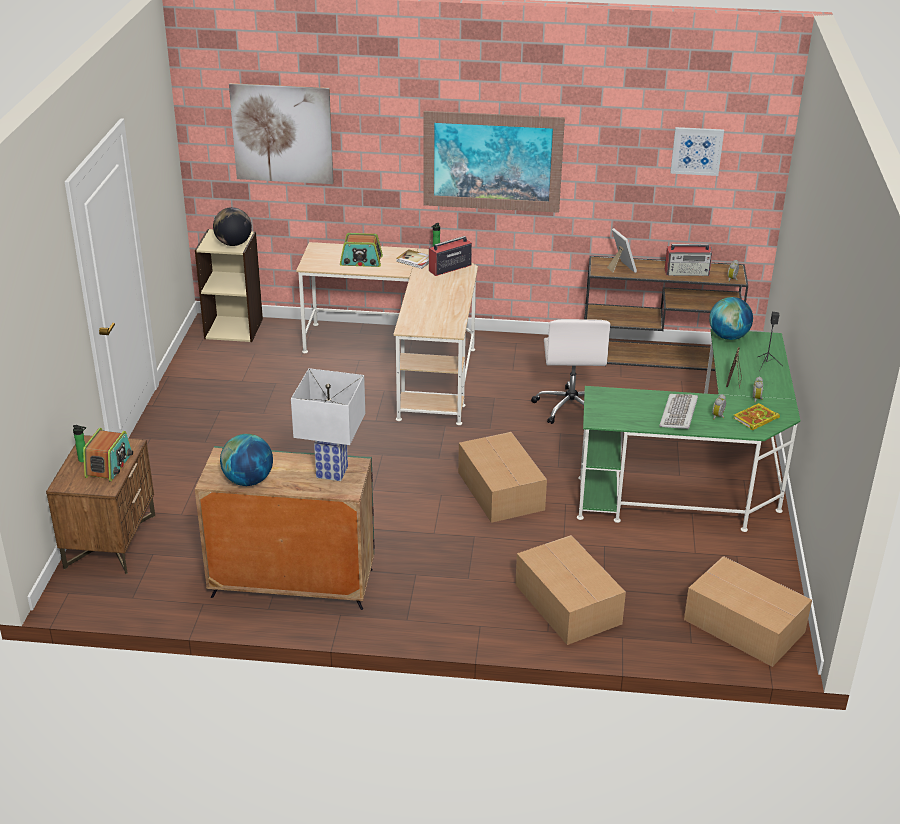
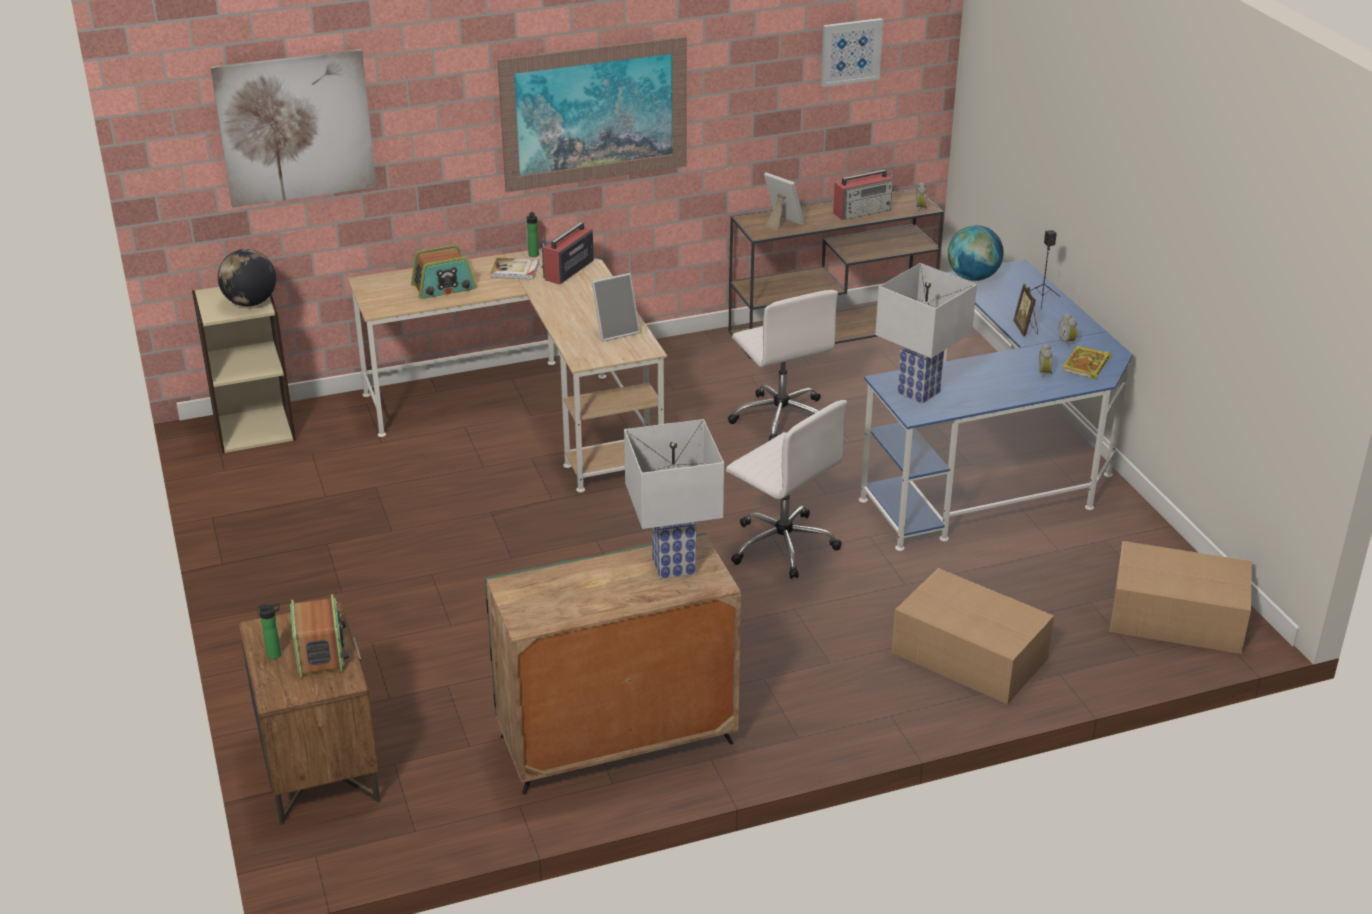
camera: 25 degrees left, 0 degrees up
globe [220,434,273,486] -> none
cardboard box [458,432,547,523] -> white office chair [726,400,847,579]
green desk [577,329,800,532] -> blue desk [859,259,1133,551]
keyboard [659,394,698,429] -> none
none -> picture frame [592,273,640,342]
none -> white table lamp [875,263,977,404]

